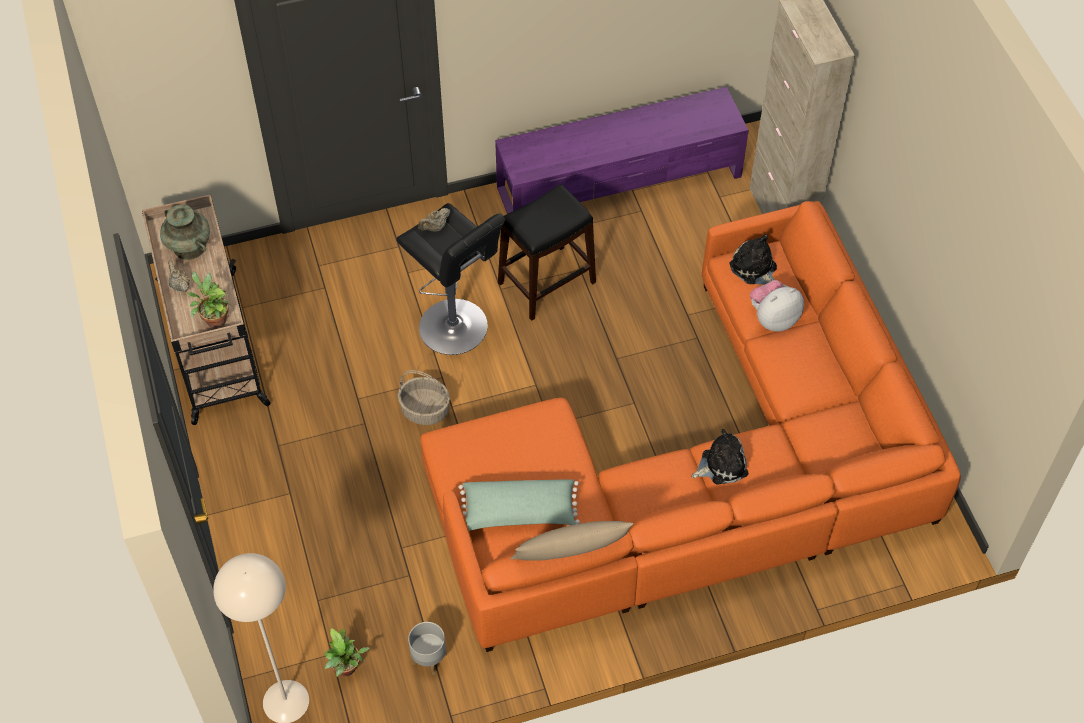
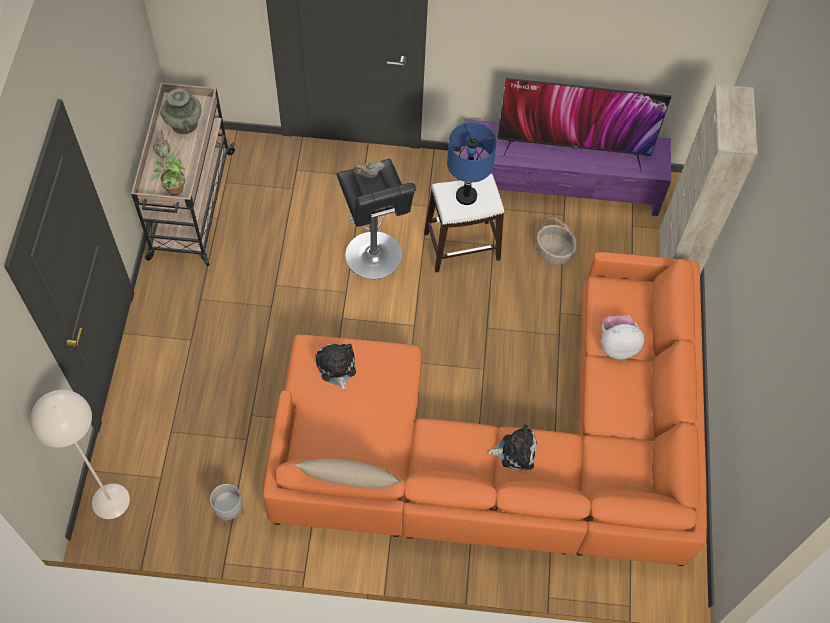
camera: 20 degrees right, 5 degrees up
potted plant [324,628,370,677] -> none
basket [397,370,450,425] -> basket moved to [537,217,577,265]
green pillow [458,479,580,531] -> none
black stool [498,184,596,321] -> white stool [424,174,504,273]
plush toy [730,234,777,285] -> plush toy moved to [316,344,356,391]
none -> blue table lamp [447,122,497,205]
none -> television [497,78,671,172]

